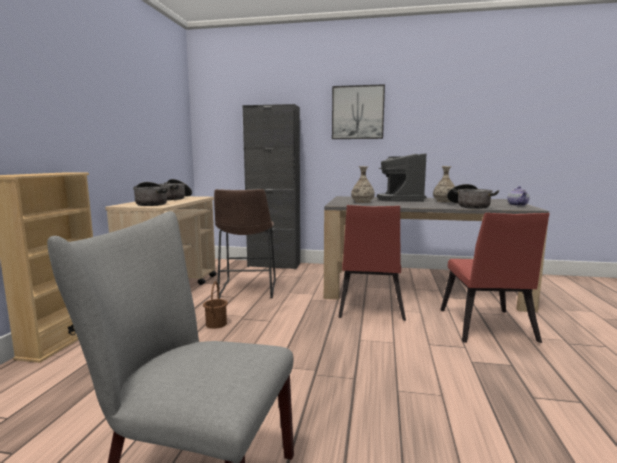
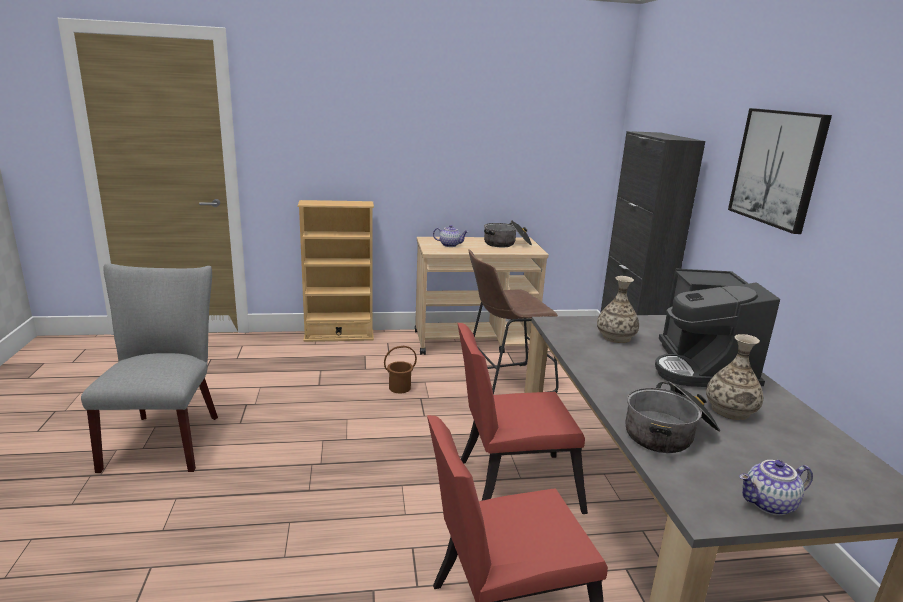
camera: 70 degrees right, 10 degrees up
cooking pot [133,182,168,206] -> teapot [433,225,468,247]
coffee machine [377,153,427,202] -> coffee machine turned 75 degrees counterclockwise [655,268,780,387]

